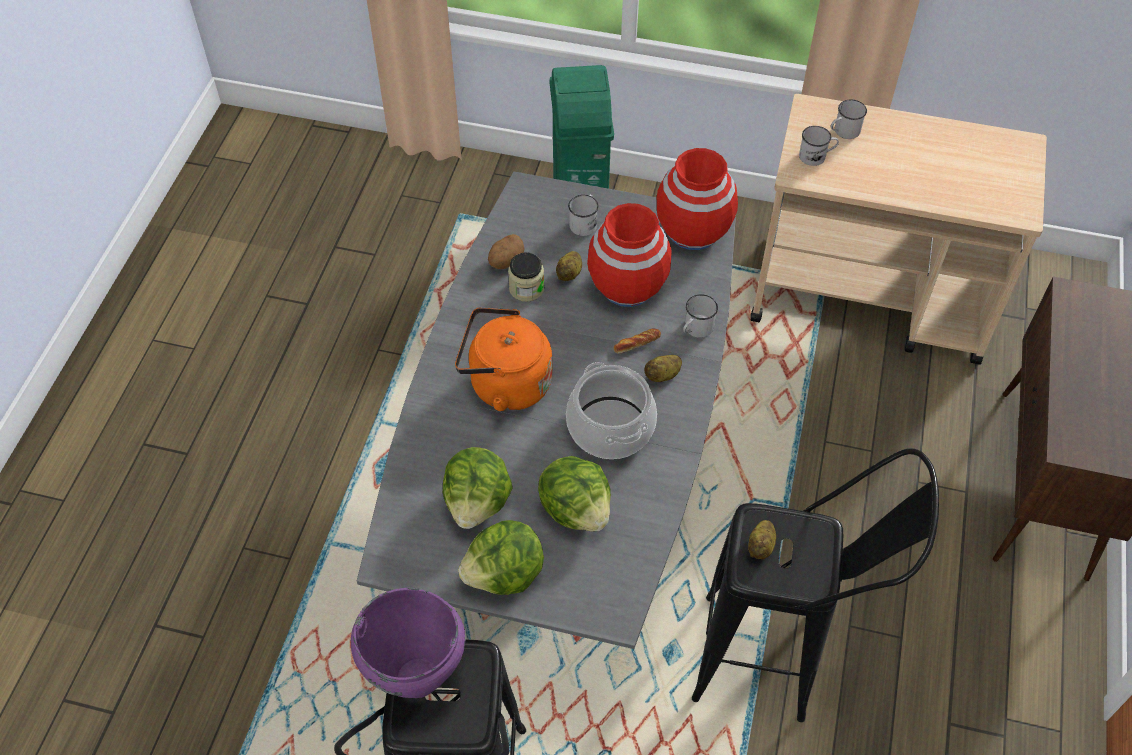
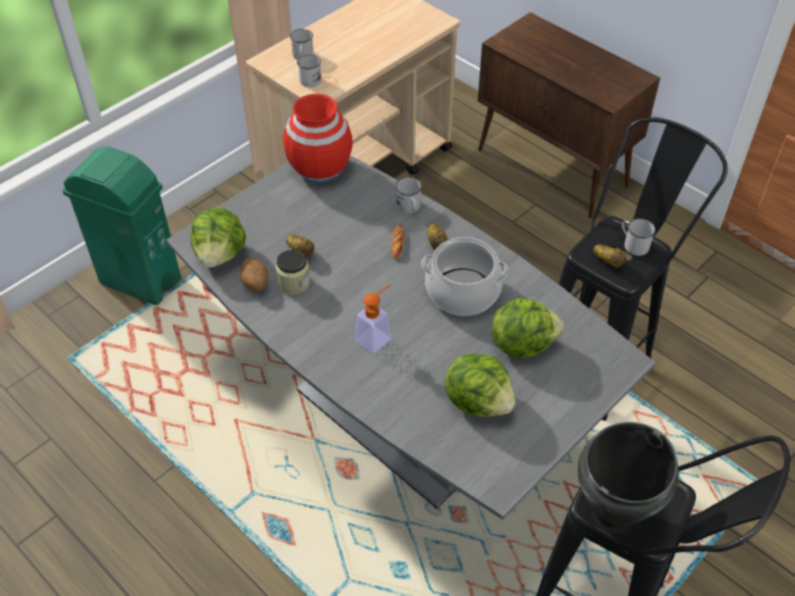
camera: 60 degrees left, 5 degrees down
purple cooking pot [351,588,465,698] -> black cooking pot [578,422,679,529]
orange kettle [455,307,553,411] -> soap dispenser [355,284,391,353]
lettuce [458,520,544,595] -> lettuce moved to [190,208,246,267]
white mug [568,195,599,236] -> white mug moved to [622,218,656,256]
red vase [587,203,672,307] -> none

